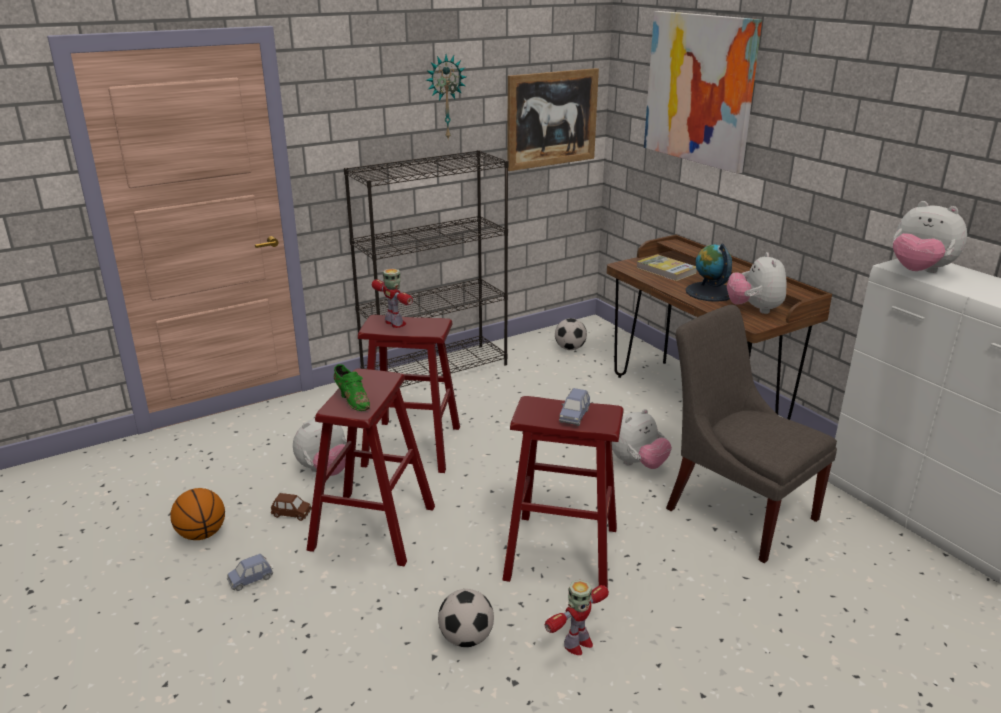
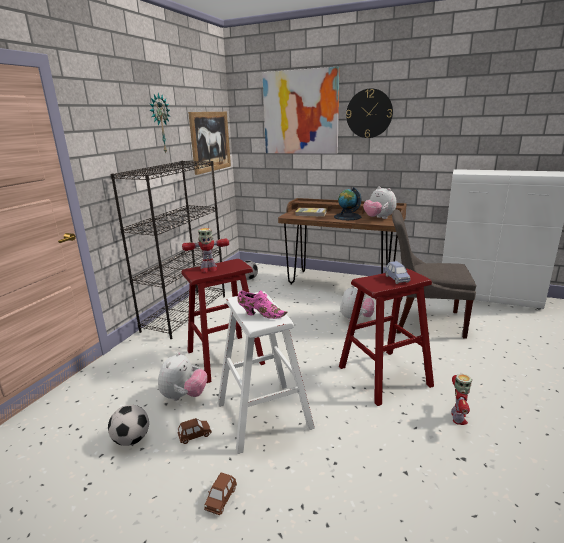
camera: 35 degrees left, 5 degrees down
basketball [170,488,225,540] -> none
blue toy car [227,554,273,591] -> brown toy car [204,473,237,515]
red stool [307,369,435,567] -> white stool [217,291,315,454]
green shoe [334,364,370,411] -> pink shoe [237,290,287,319]
toy robot [372,269,413,328] -> toy robot turned 150 degrees clockwise [182,228,229,272]
football [438,589,494,647] -> football moved to [108,405,149,446]
plush toy [893,201,967,273] -> none
none -> wall clock [346,88,393,138]

